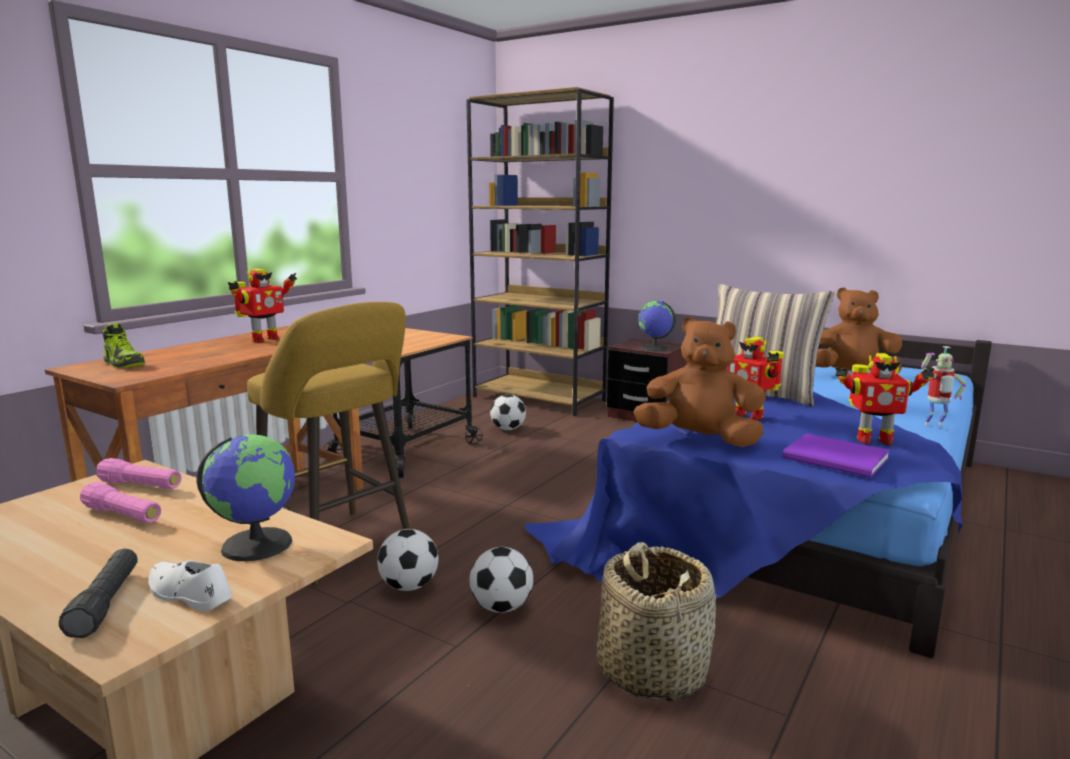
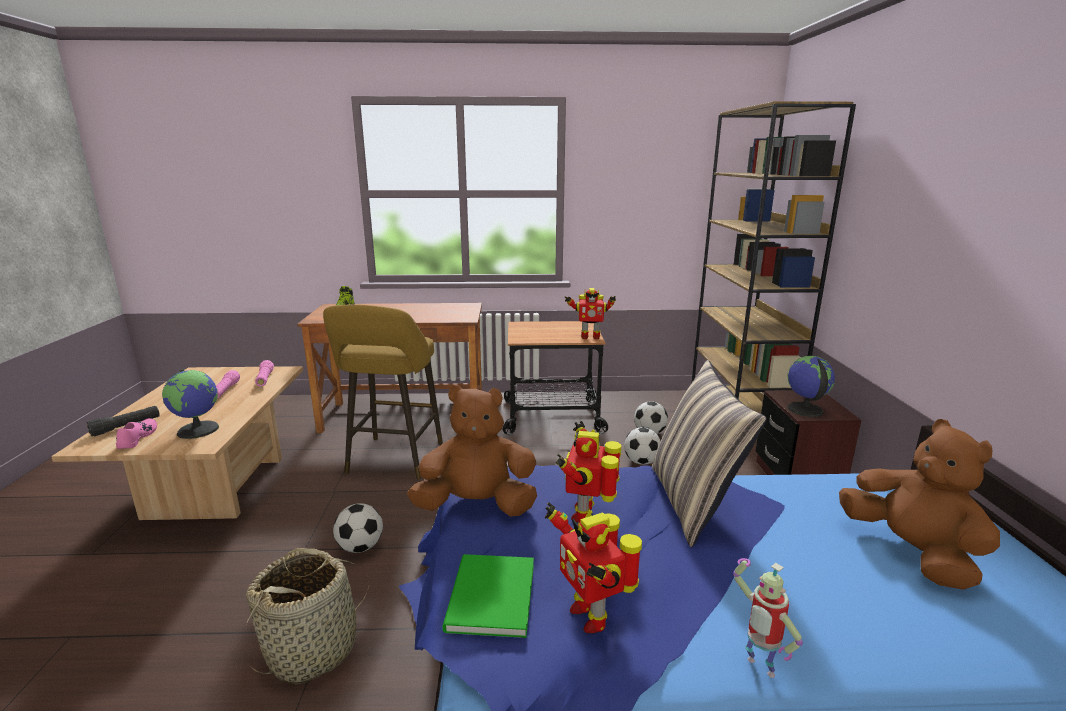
camera: 55 degrees right, 5 degrees up
white shoe [148,560,232,611] -> pink shoe [116,418,157,449]
toy robot [228,269,297,342] -> toy robot moved to [565,288,616,339]
football [377,529,438,591] -> football moved to [624,427,661,465]
brown plush toy [634,317,766,447] -> brown plush toy turned 75 degrees counterclockwise [407,385,537,517]
purple book [783,433,890,478] -> green book [442,554,534,638]

